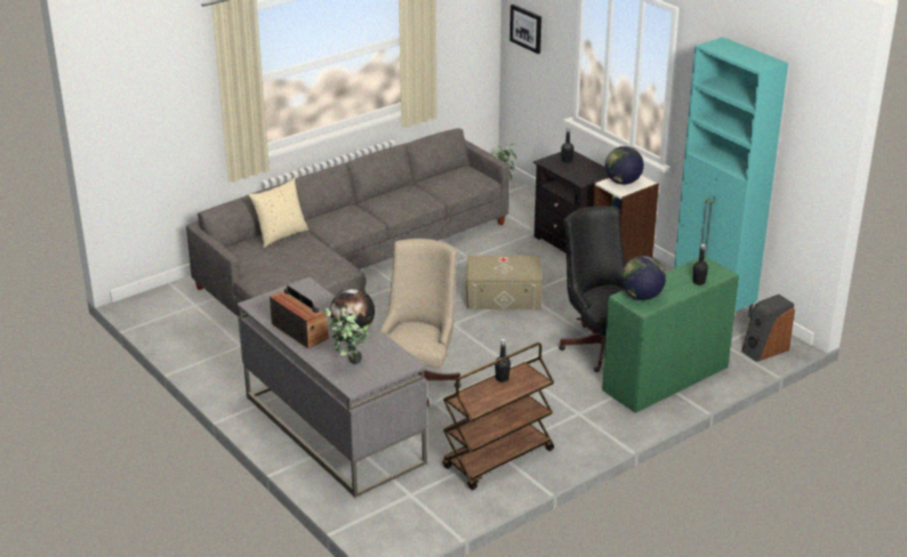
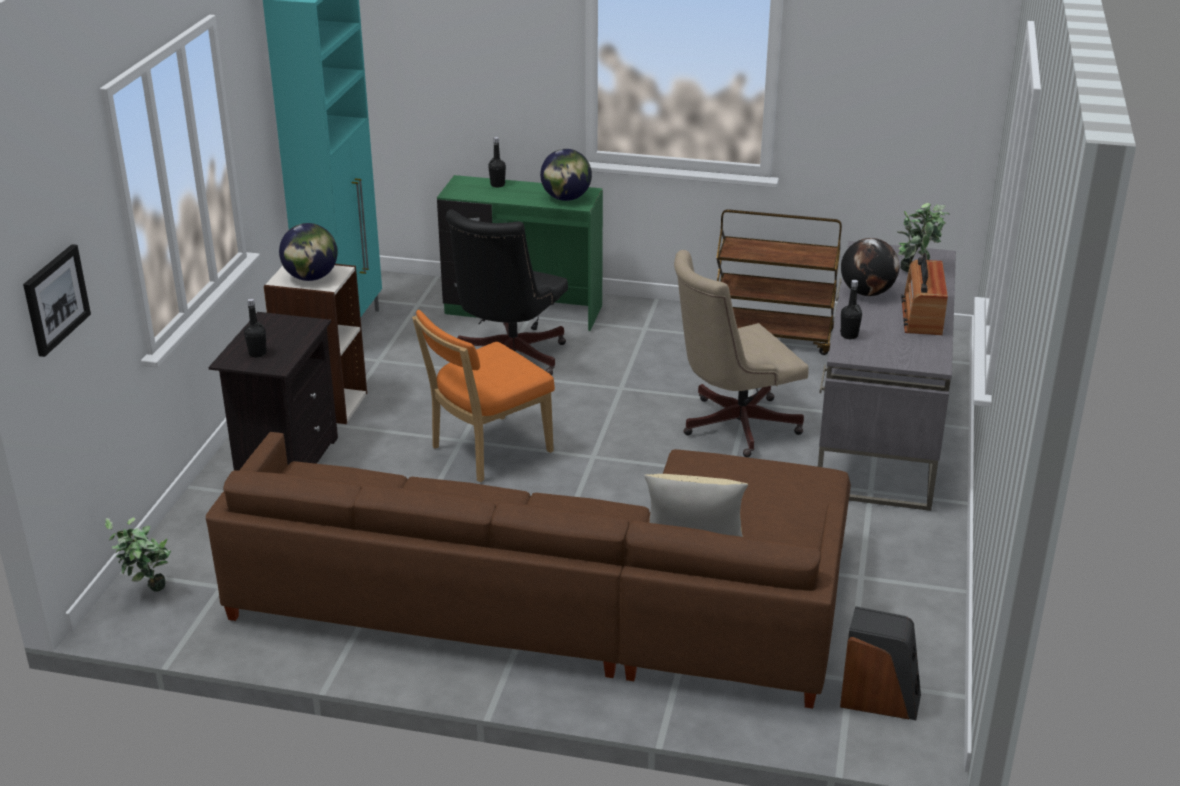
camera: 130 degrees left, 0 degrees up
grey sofa [186,128,510,317] -> brown sofa [206,432,851,709]
beige storage box [466,256,542,310] -> orange chair [412,310,555,482]
black bottle [495,339,511,382] -> black bottle moved to [840,280,862,339]
speaker [741,294,795,362] -> speaker moved to [840,606,921,720]

